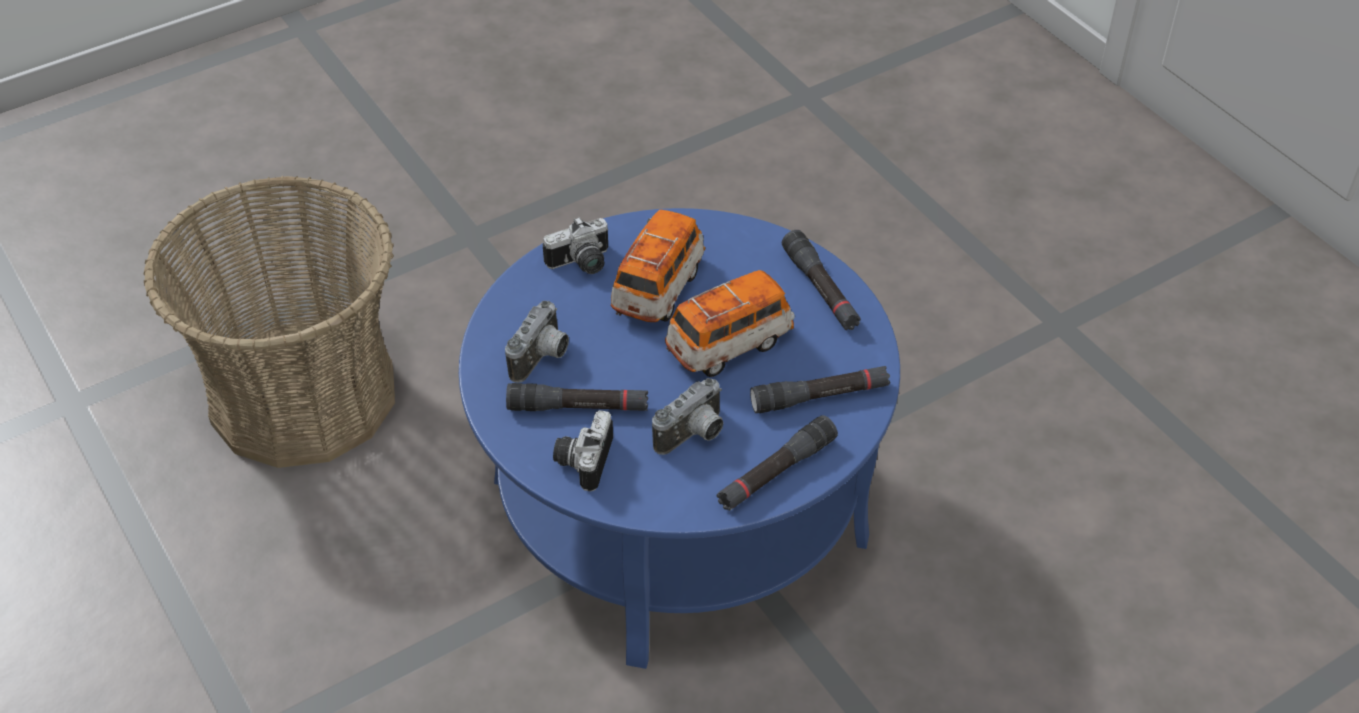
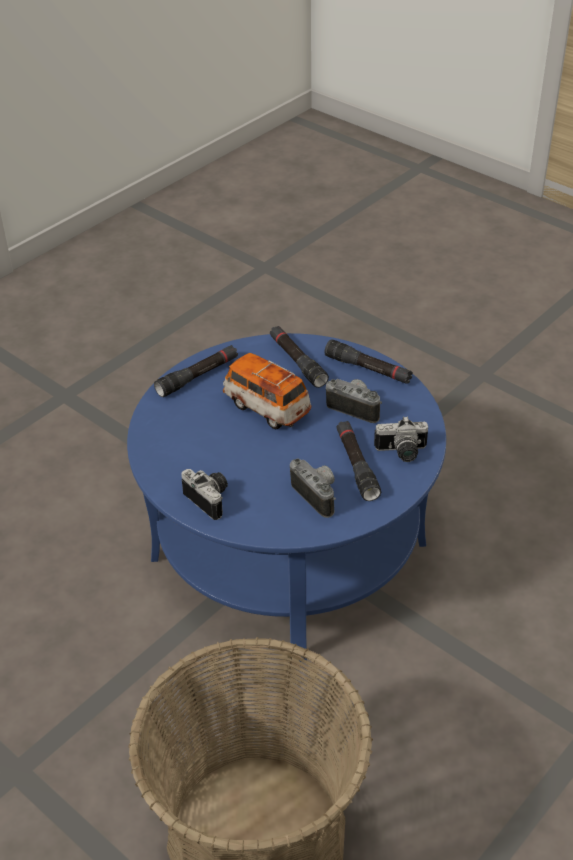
camera: 105 degrees left, 5 degrees down
camera [505,301,569,383] -> camera turned 45 degrees clockwise [290,459,336,518]
toy car [611,210,705,322] -> none

